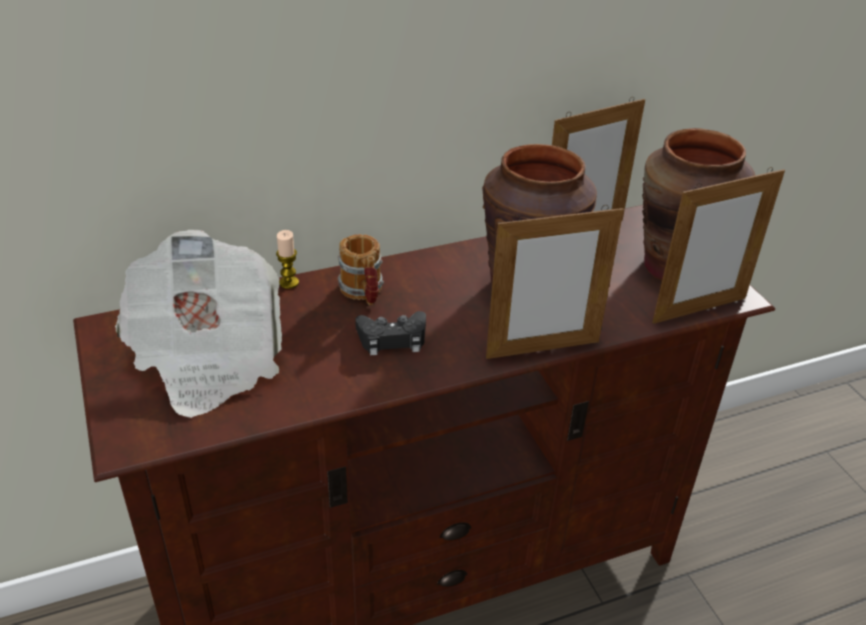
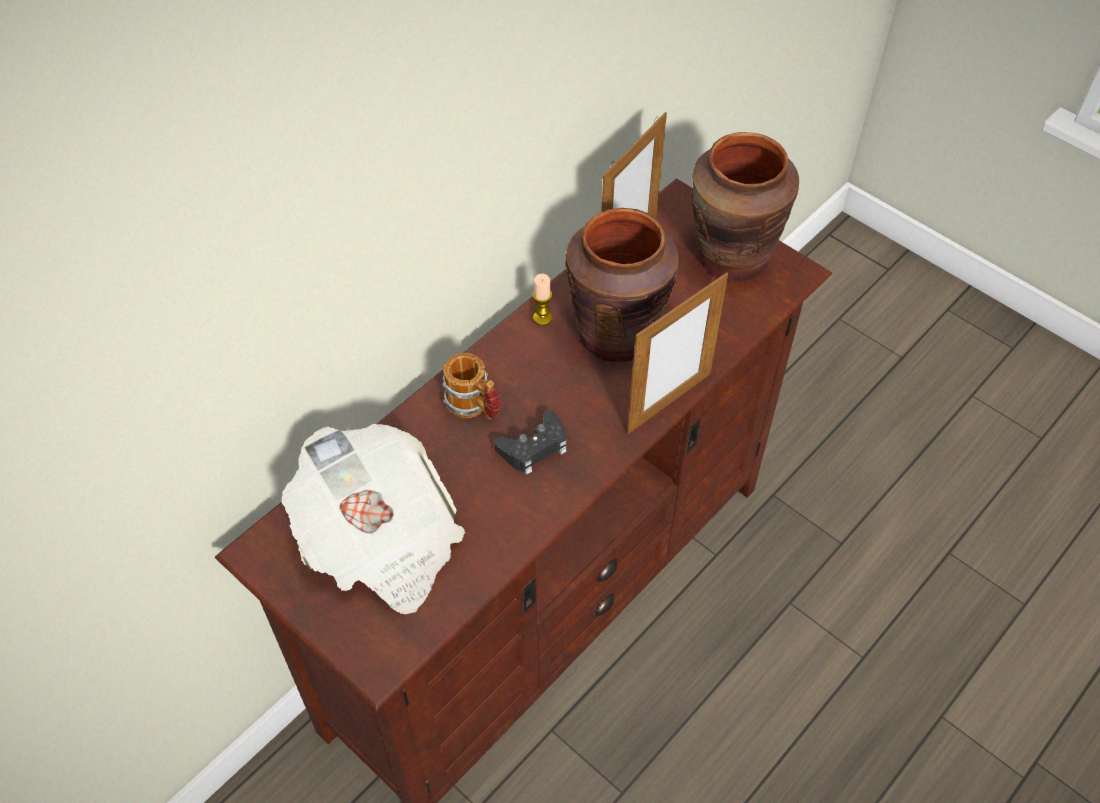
camera: 25 degrees left, 15 degrees up
candle [276,230,299,289] -> candle moved to [532,274,552,325]
picture frame [652,167,785,324] -> none

